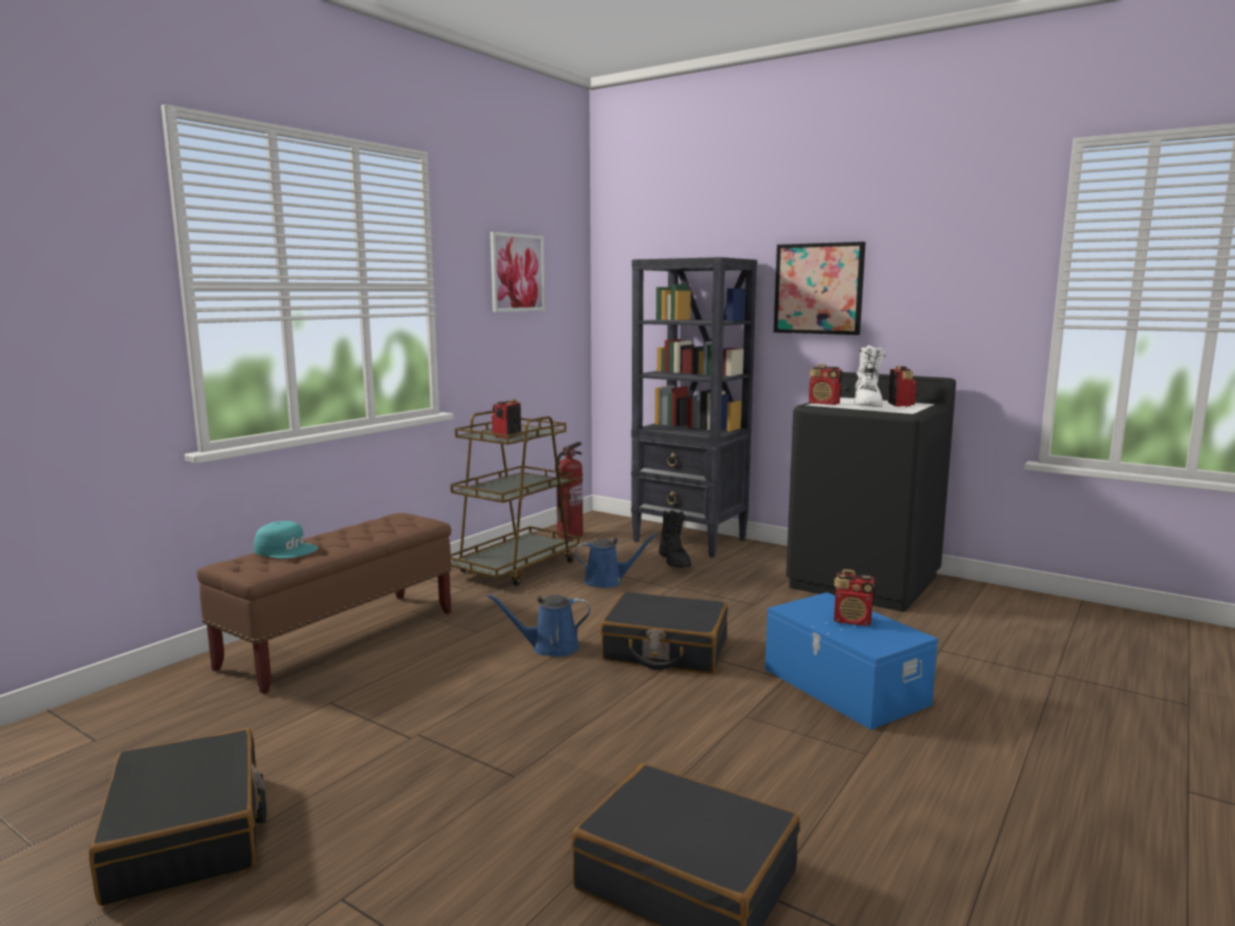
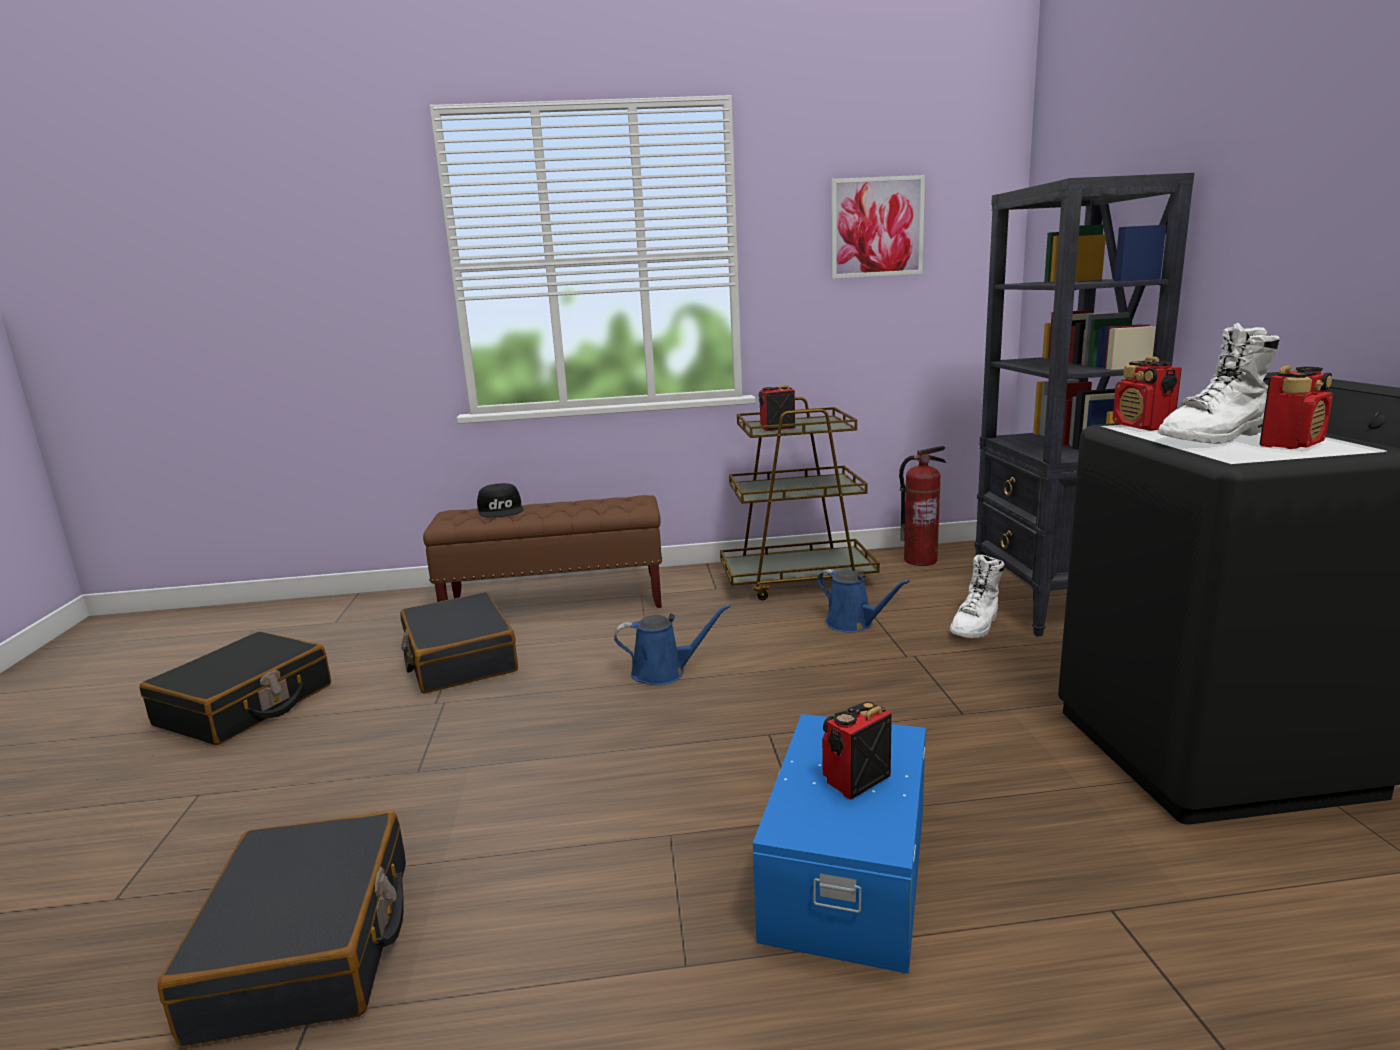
camera: 50 degrees right, 5 degrees up
turquoise cap [254,521,318,559] -> black cap [477,483,524,517]
blue watering can [487,594,591,657] -> blue watering can turned 135 degrees clockwise [614,604,730,685]
black suitcase [600,591,728,674] -> black suitcase moved to [400,592,518,694]
black boot [659,510,691,568] -> white boot [950,554,1005,638]
picture [774,242,866,335] -> none
radio [834,569,877,626] -> radio turned 75 degrees clockwise [822,702,892,800]

